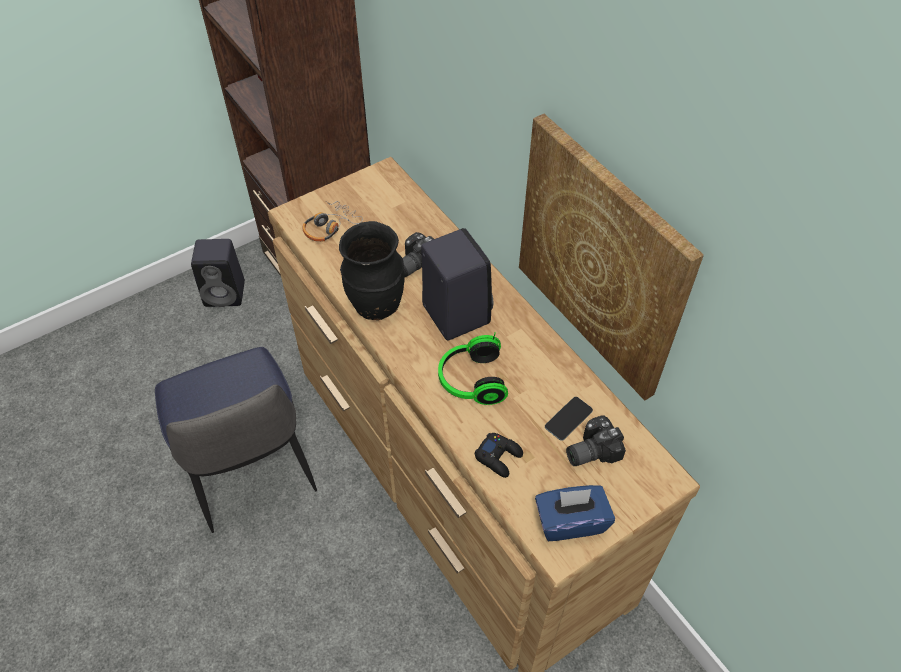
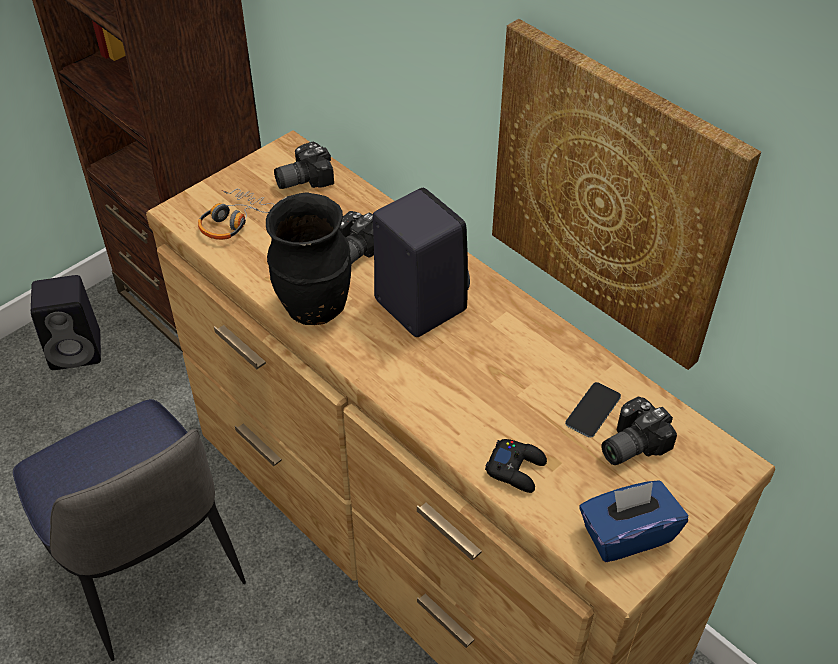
camera: 10 degrees left, 5 degrees down
headphones [438,332,508,405] -> none
none -> camera [274,142,334,189]

